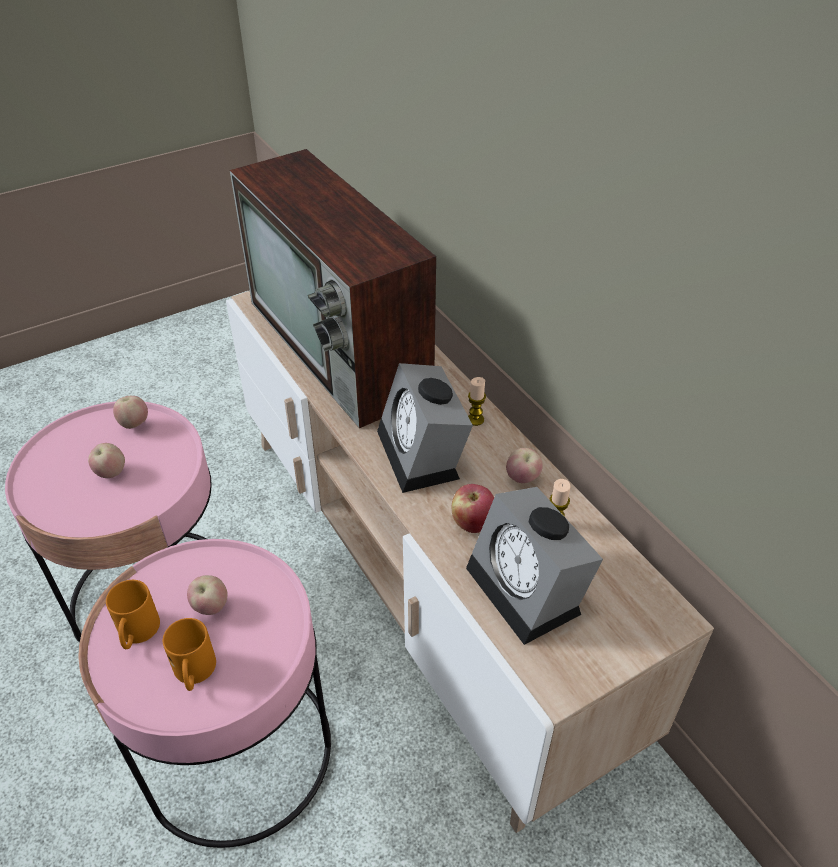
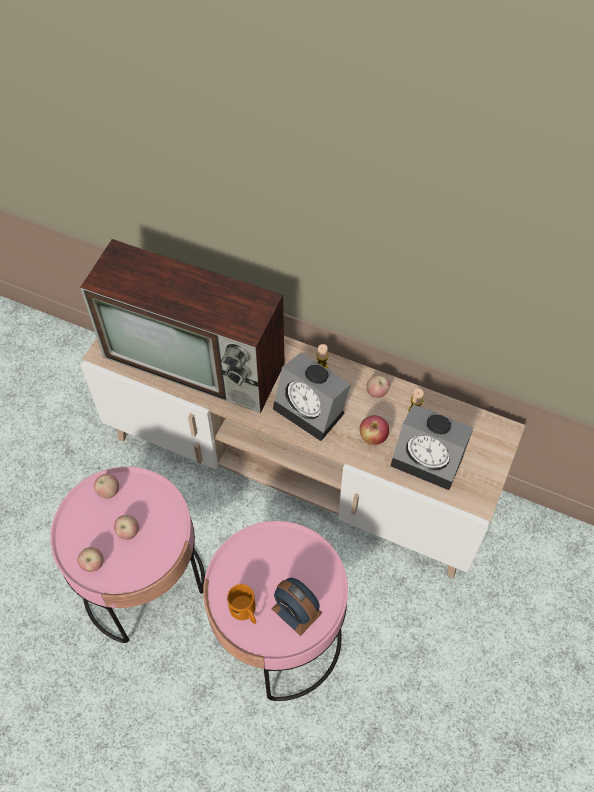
camera: 35 degrees left, 15 degrees up
orange mug [163,618,216,691] -> alarm clock [272,578,322,636]
apple [187,575,227,615] -> apple moved to [77,547,104,572]

